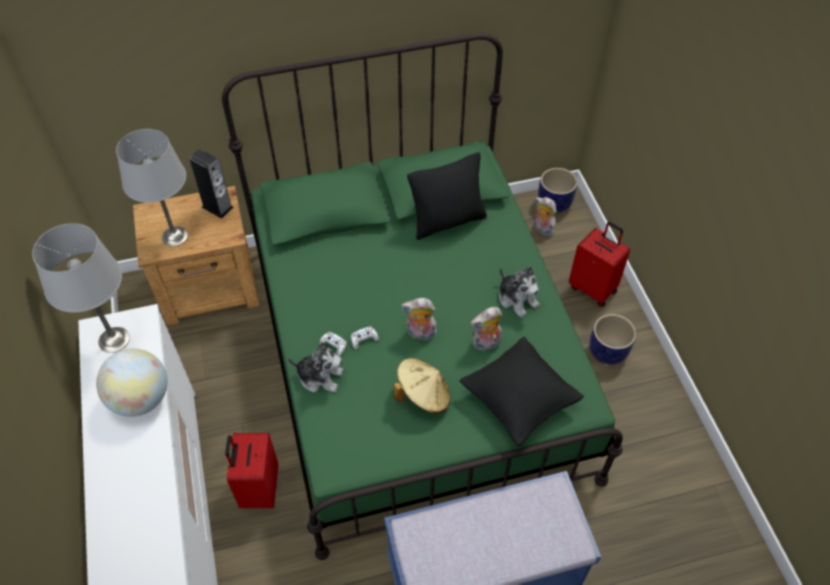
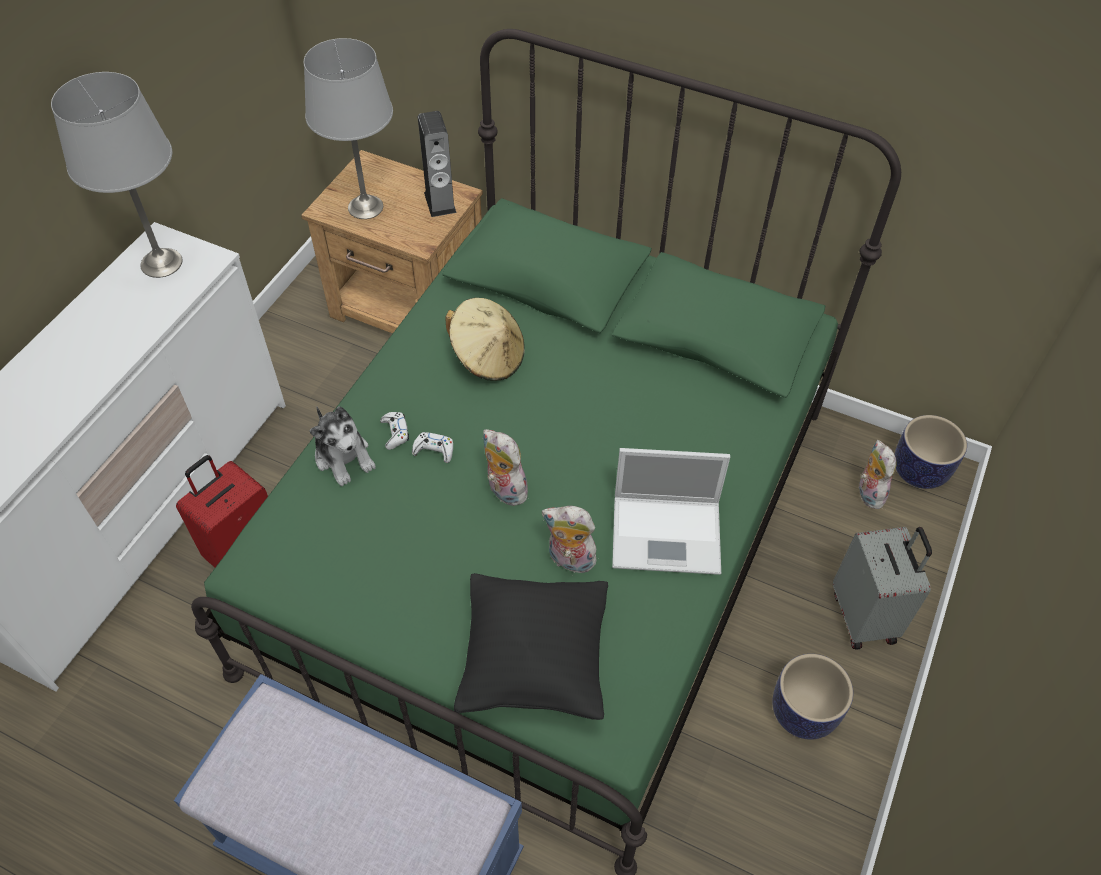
camera: 40 degrees right, 0 degrees up
globe [96,349,168,417] -> none
beige hat [393,358,450,413] -> beige hat moved to [445,298,525,381]
black pillow [407,152,487,240] -> none
plush toy [499,266,539,317] -> laptop [612,448,730,575]
red suitcase [569,222,630,307] -> grey suitcase [833,527,932,650]

